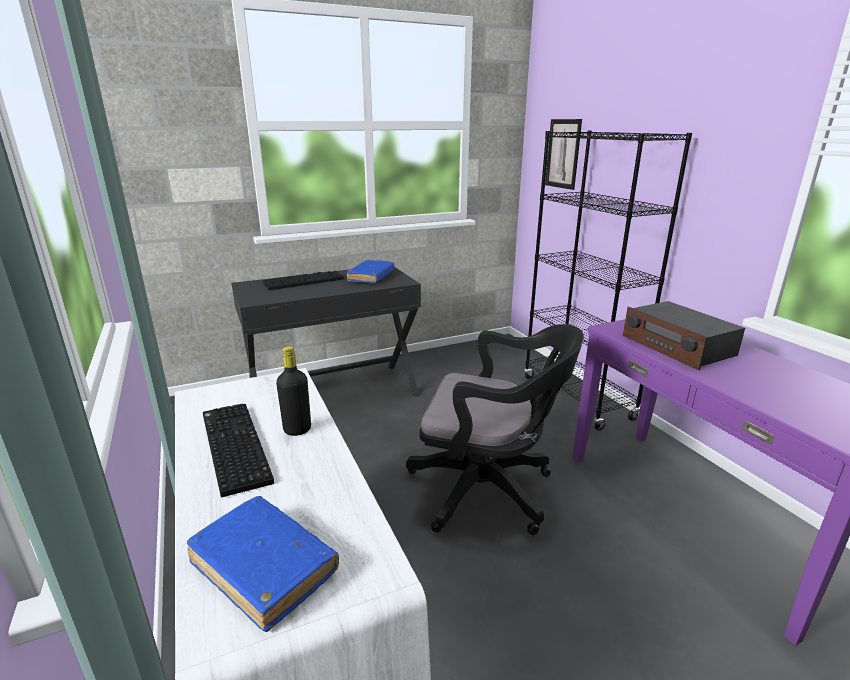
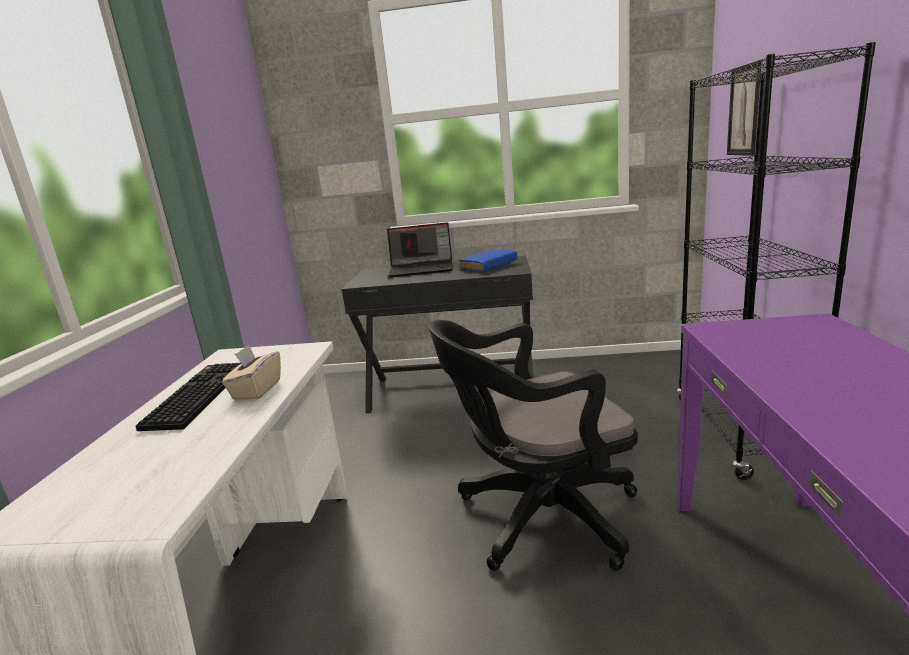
camera: 30 degrees right, 5 degrees down
blue book [187,496,339,632] -> none
keyboard [263,271,344,290] -> laptop [387,222,453,277]
black bottle [276,346,311,436] -> beige tissue box [222,345,281,400]
black office chair [406,324,584,535] -> black office chair turned 120 degrees clockwise [428,320,638,571]
radio [623,301,745,370] -> none

